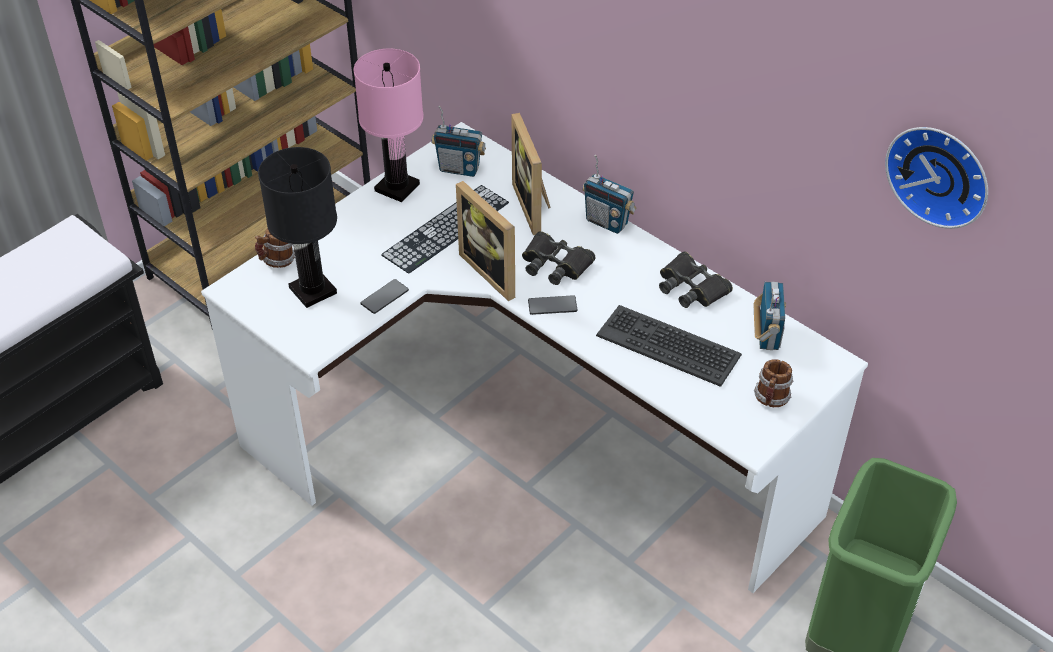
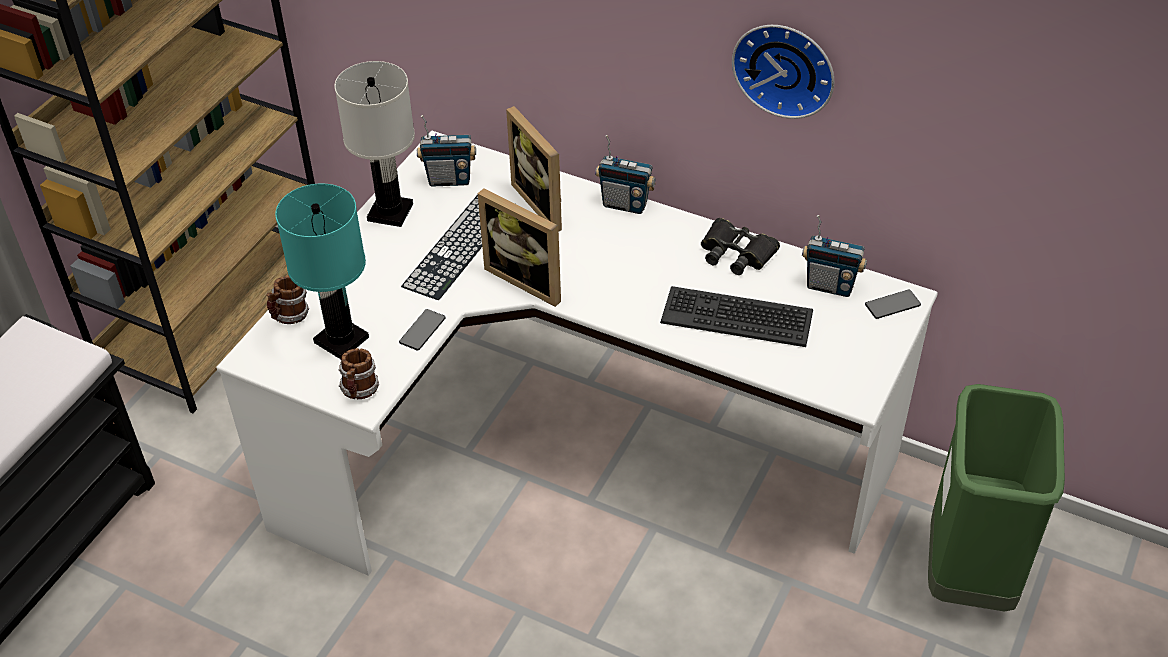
camera: 15 degrees left, 0 degrees up
black table lamp [258,147,337,308] -> turquoise table lamp [275,183,369,359]
pink table lamp [354,49,423,202] -> white table lamp [335,61,415,227]
black binoculars [522,231,596,285] -> none
phone [528,295,578,315] -> phone moved to [865,290,921,319]
radio [753,282,786,350] -> radio turned 120 degrees clockwise [802,215,867,297]
mug [754,359,793,407] -> mug moved to [339,348,379,399]
wall clock [885,127,988,229] -> wall clock moved to [732,25,834,119]

